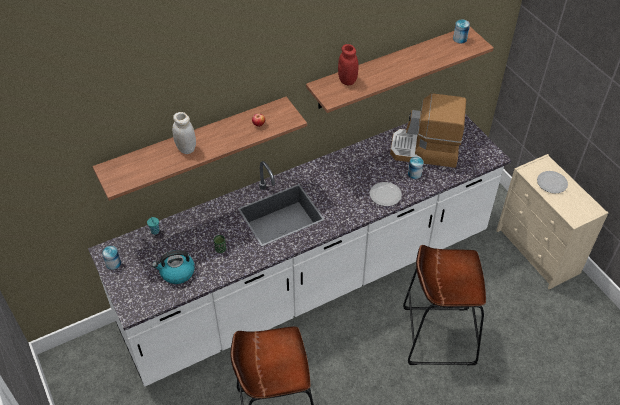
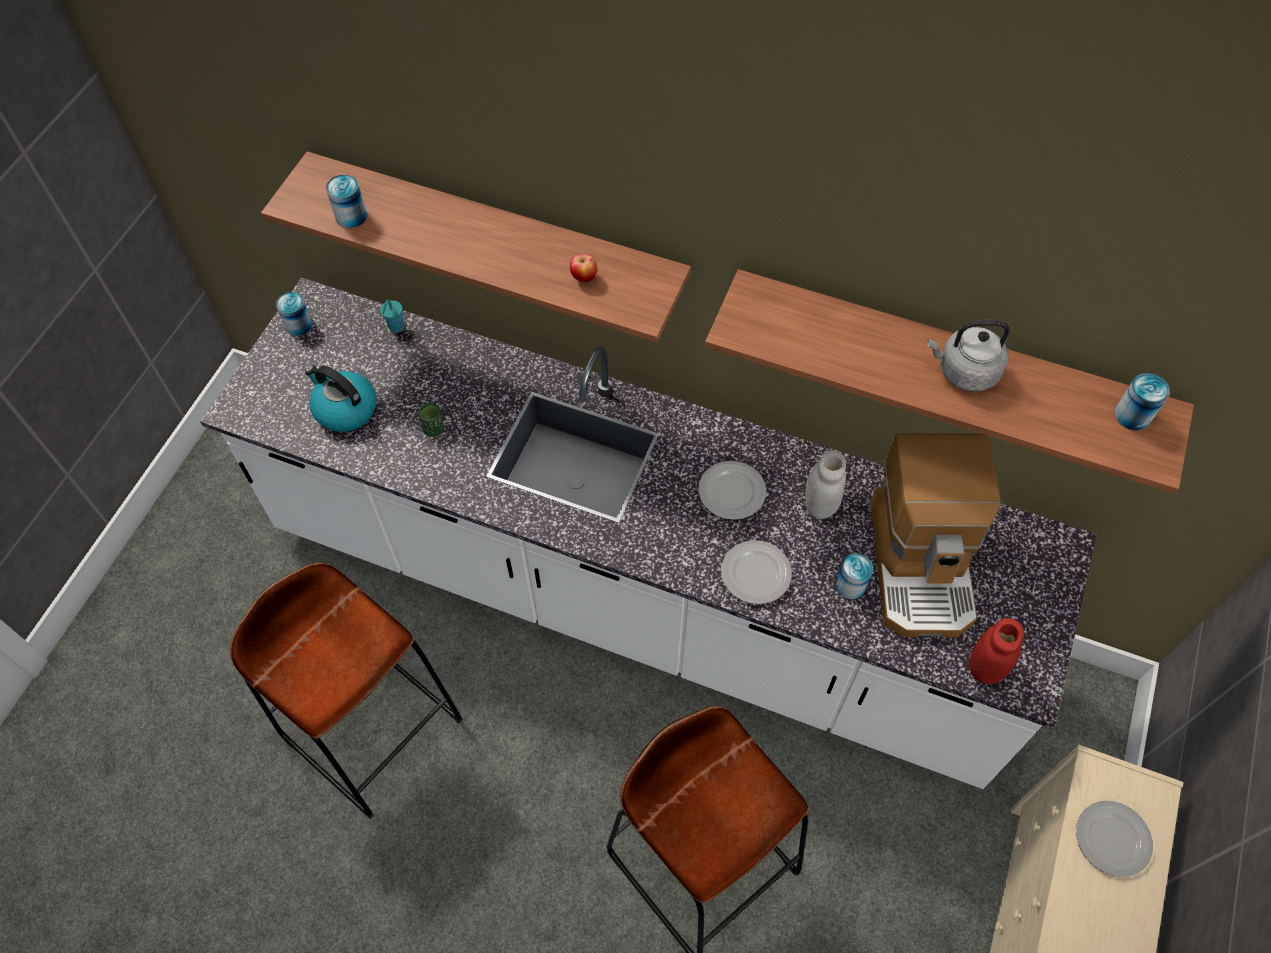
camera: 50 degrees right, 10 degrees up
white jar [172,112,196,154] -> white jar moved to [805,450,846,519]
red jar [338,44,358,85] -> red jar moved to [969,618,1024,684]
coffee machine [390,93,466,168] -> coffee machine turned 150 degrees counterclockwise [870,433,1001,637]
none -> can [326,175,367,228]
none -> plate [698,461,766,520]
none -> grey kettle [927,320,1010,392]

